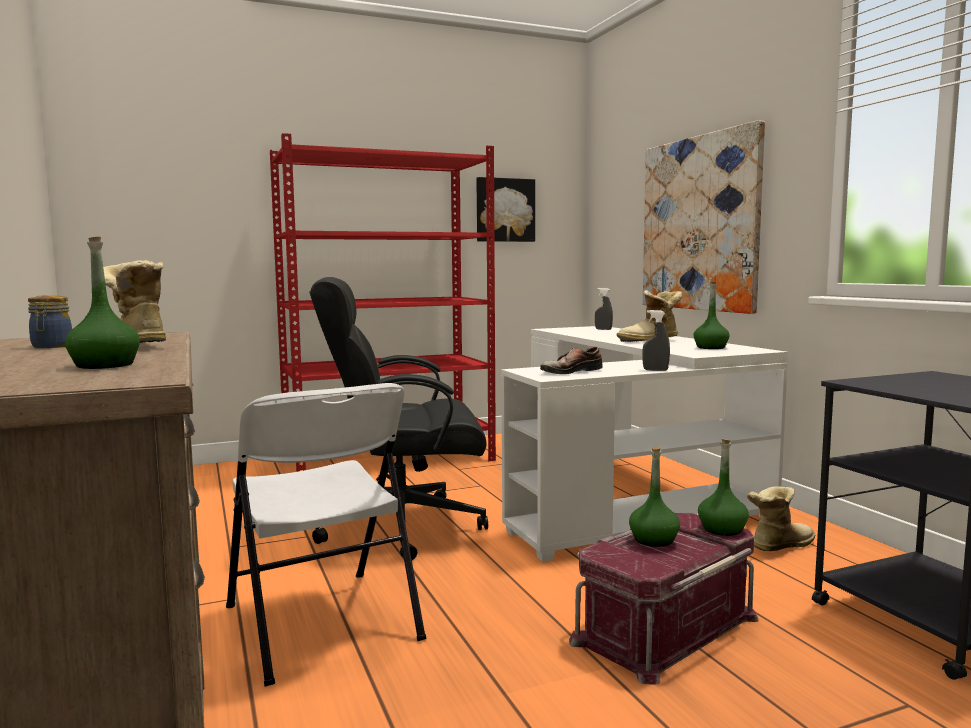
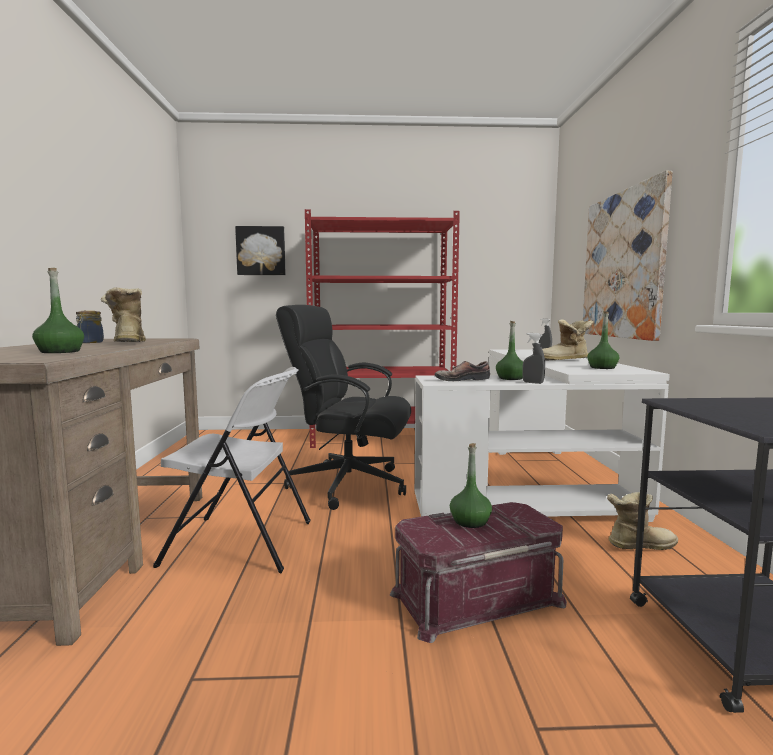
camera: 20 degrees right, 0 degrees up
white chair [226,383,426,687] -> white chair turned 75 degrees counterclockwise [153,367,311,574]
picture [476,177,535,242] -> picture moved to [235,226,286,275]
green bottle [698,439,749,536] -> green bottle moved to [496,321,523,380]

